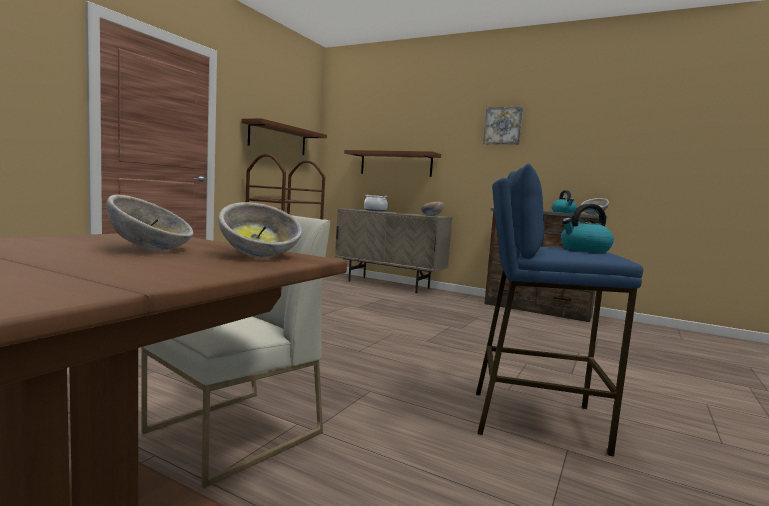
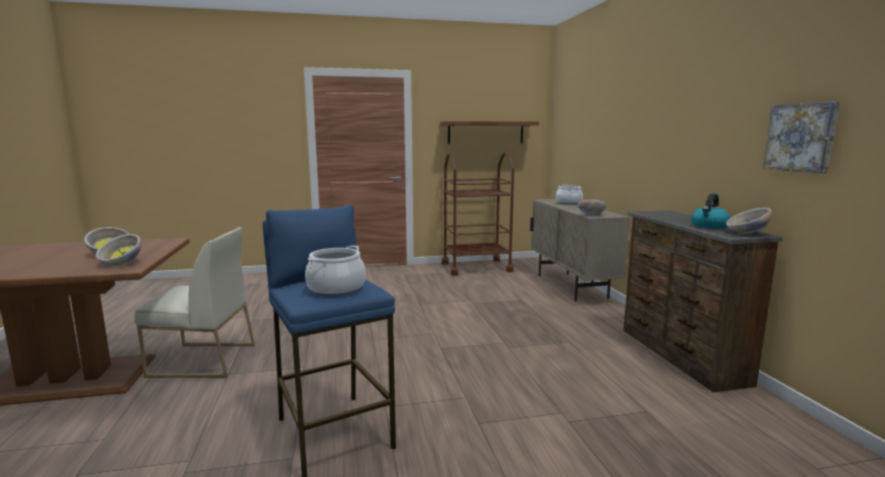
camera: 50 degrees right, 5 degrees up
brown shelf [344,150,441,177] -> none
picture [483,107,523,145] -> picture moved to [763,102,840,174]
kettle [561,204,614,253] -> cooking pot [305,246,366,296]

